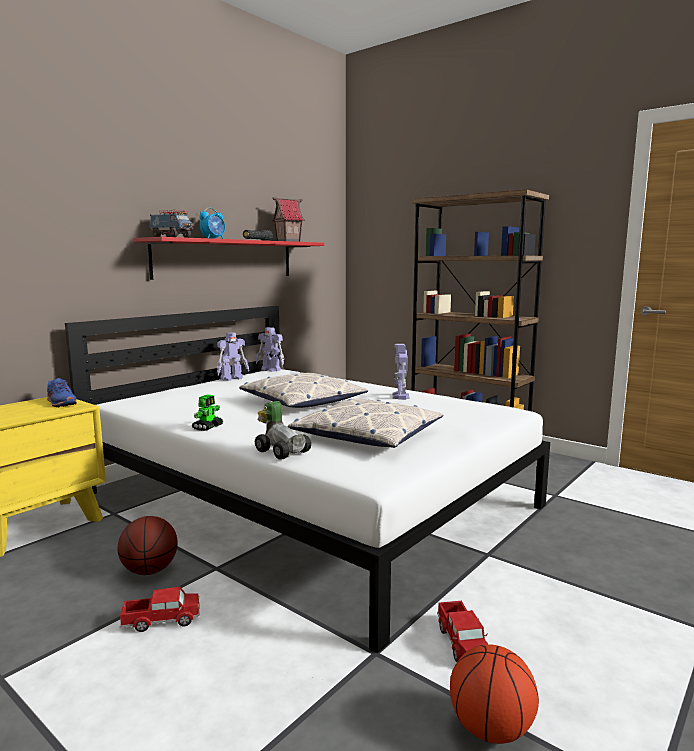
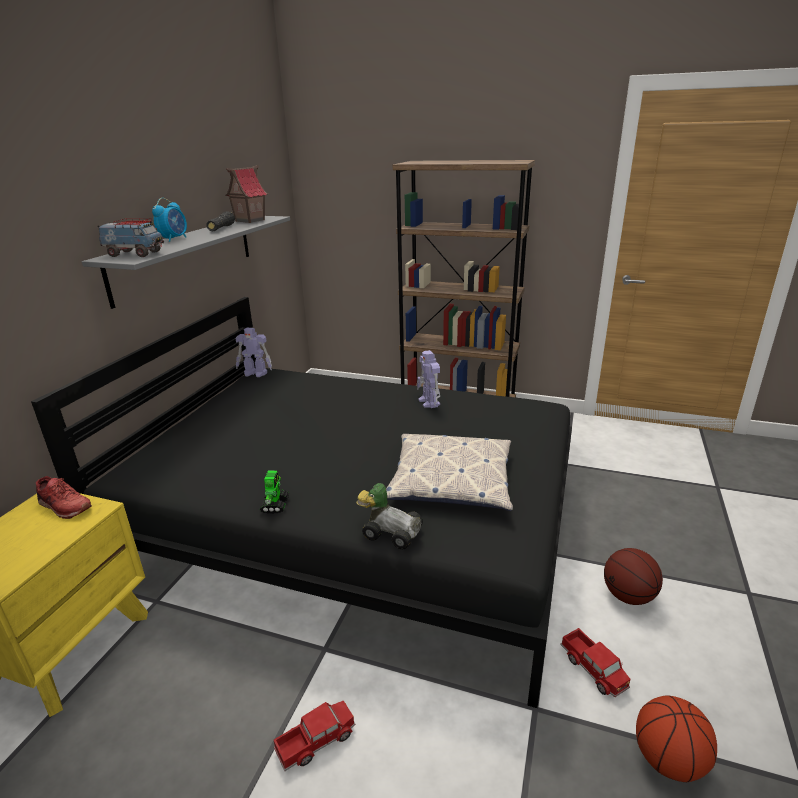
camera: 20 degrees left, 15 degrees up
blue shoe [47,378,77,408] -> red shoe [36,476,92,519]
white bed [65,306,550,654] -> black bed [31,297,572,708]
basketball [118,516,178,575] -> basketball moved to [604,548,663,605]
red shelf [133,237,324,280] -> grey shelf [82,216,290,309]
toy robot [217,332,249,381] -> none
pillow [239,372,368,408] -> none

